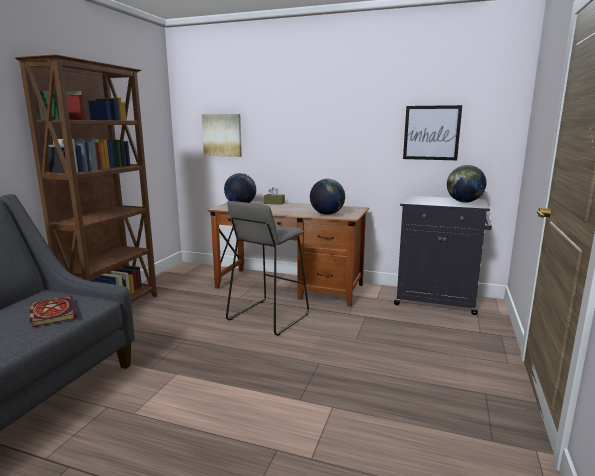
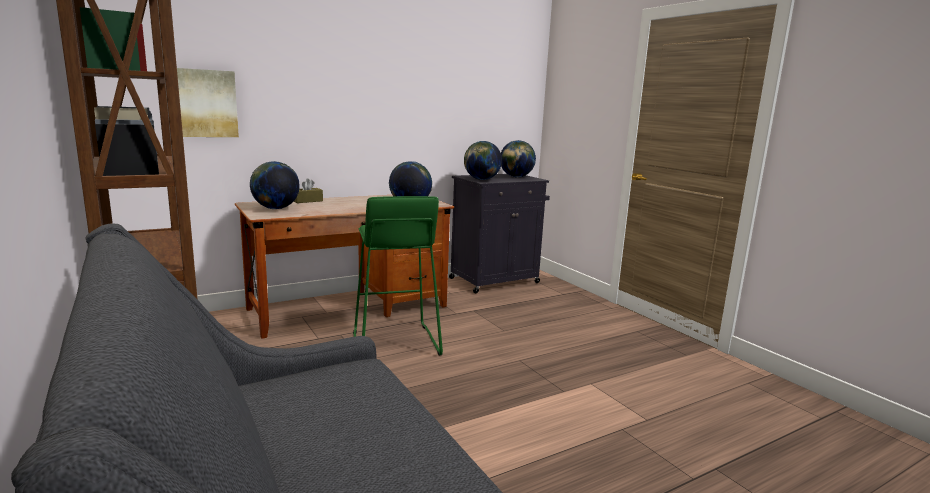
camera: 50 degrees left, 0 degrees up
book [30,296,77,327] -> none
grey stool [226,201,309,336] -> green stool [353,196,443,356]
picture [403,105,462,160] -> none
none -> globe [464,141,502,180]

